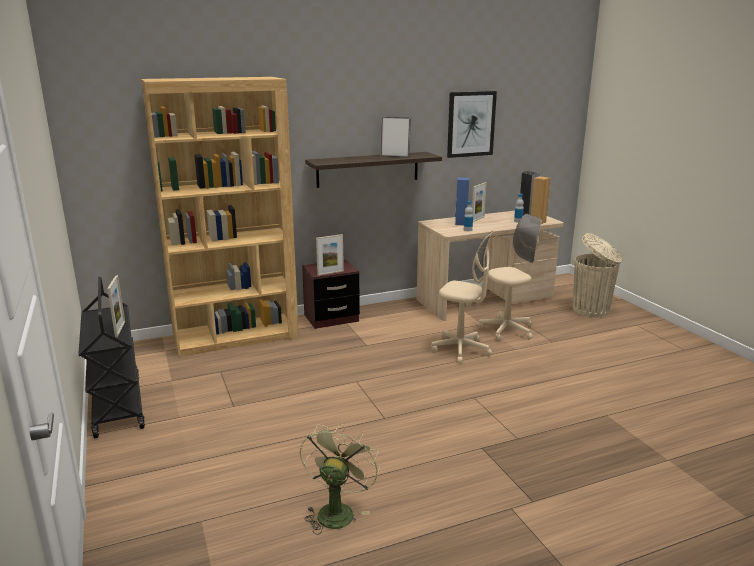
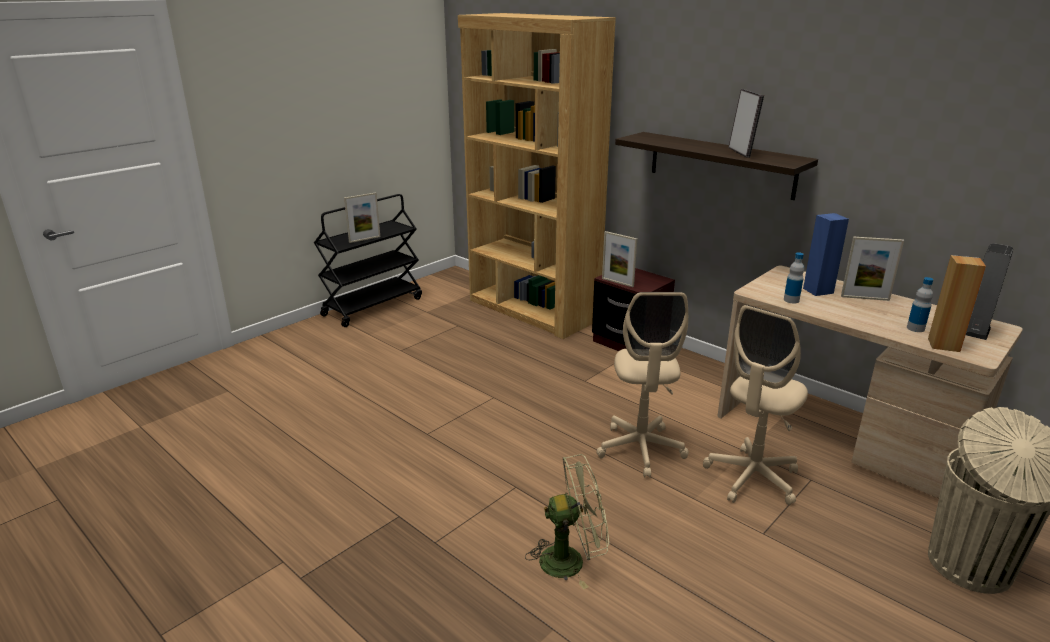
camera: 65 degrees right, 5 degrees up
green fan [300,422,380,535] -> green fan moved to [525,454,609,589]
picture [447,91,497,158] -> none
beige office chair [478,214,542,341] -> beige office chair turned 90 degrees clockwise [703,305,808,505]

